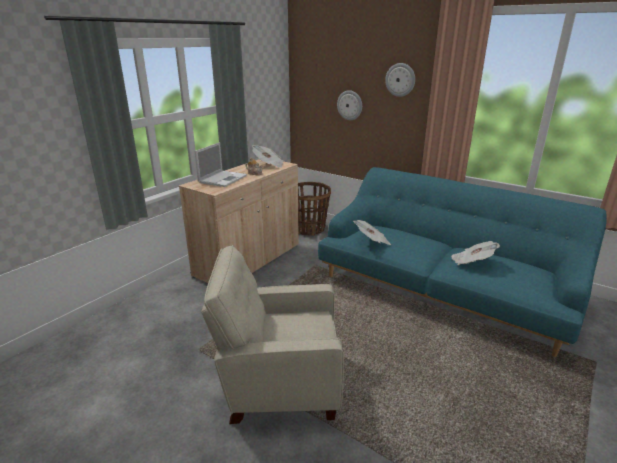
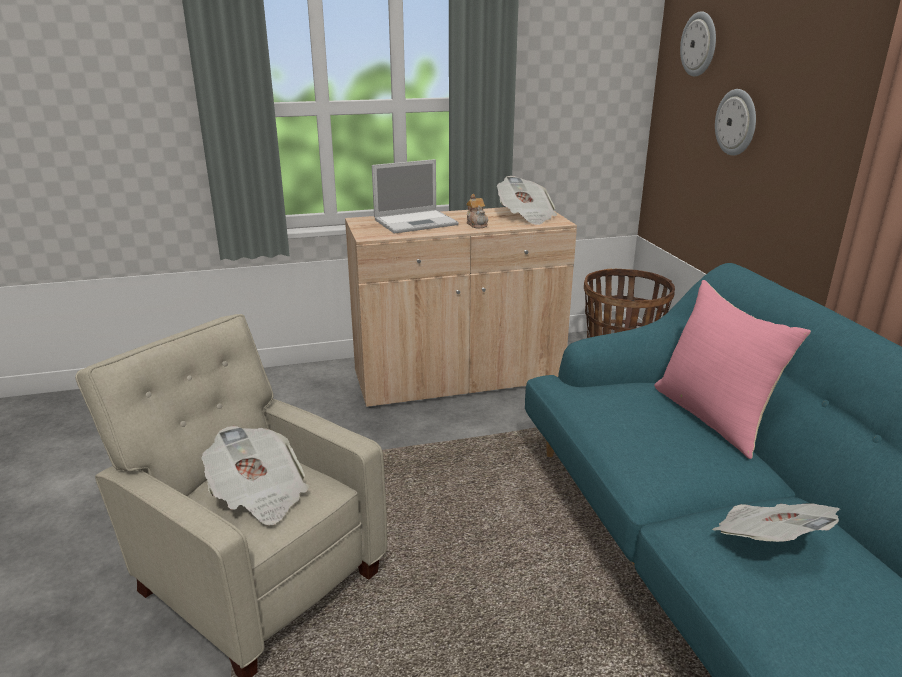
camera: 40 degrees right, 0 degrees up
newspaper [353,220,391,245] -> newspaper moved to [201,426,309,525]
wall clock [385,63,415,97] -> wall clock moved to [680,11,716,77]
none -> pink pillow [654,280,811,459]

